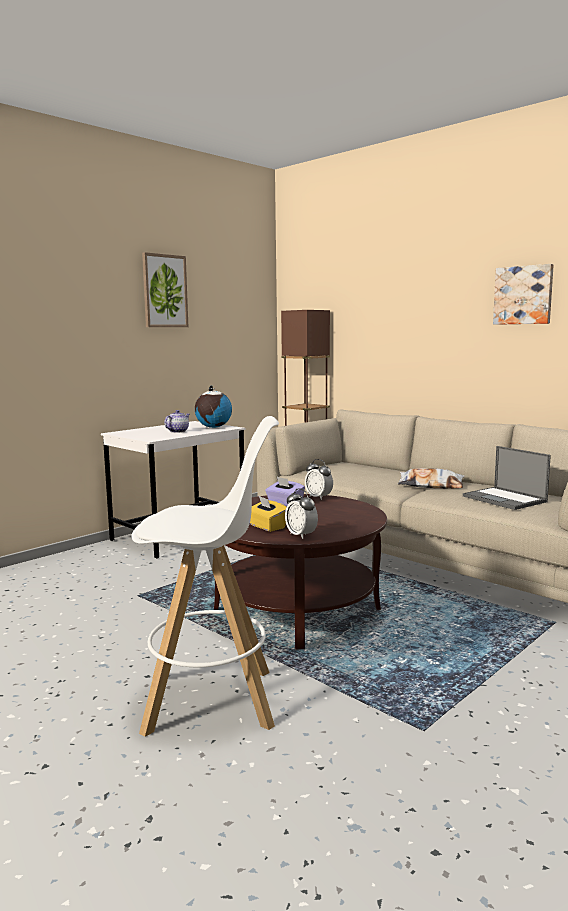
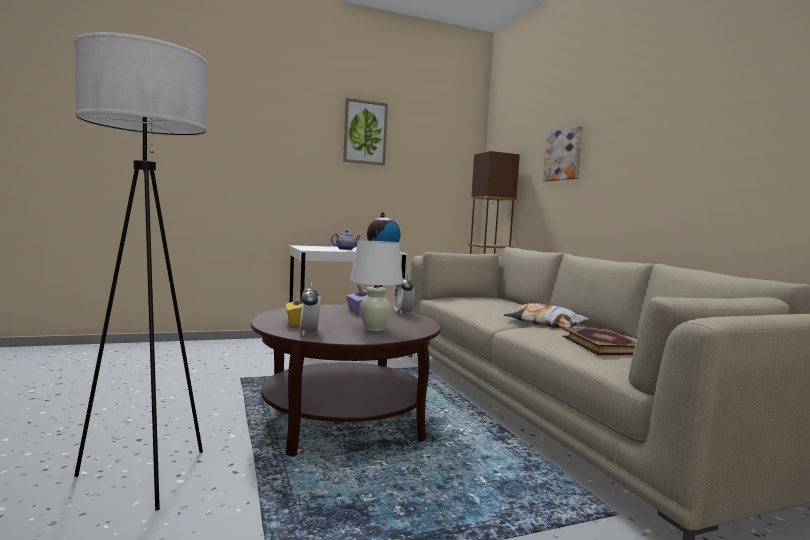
camera: 25 degrees right, 5 degrees down
white stool [131,416,279,737] -> white floor lamp [74,32,208,510]
laptop [463,446,551,510] -> book [562,328,636,355]
picture [493,264,554,325] -> picture moved to [543,126,583,181]
none -> white table lamp [350,241,403,331]

